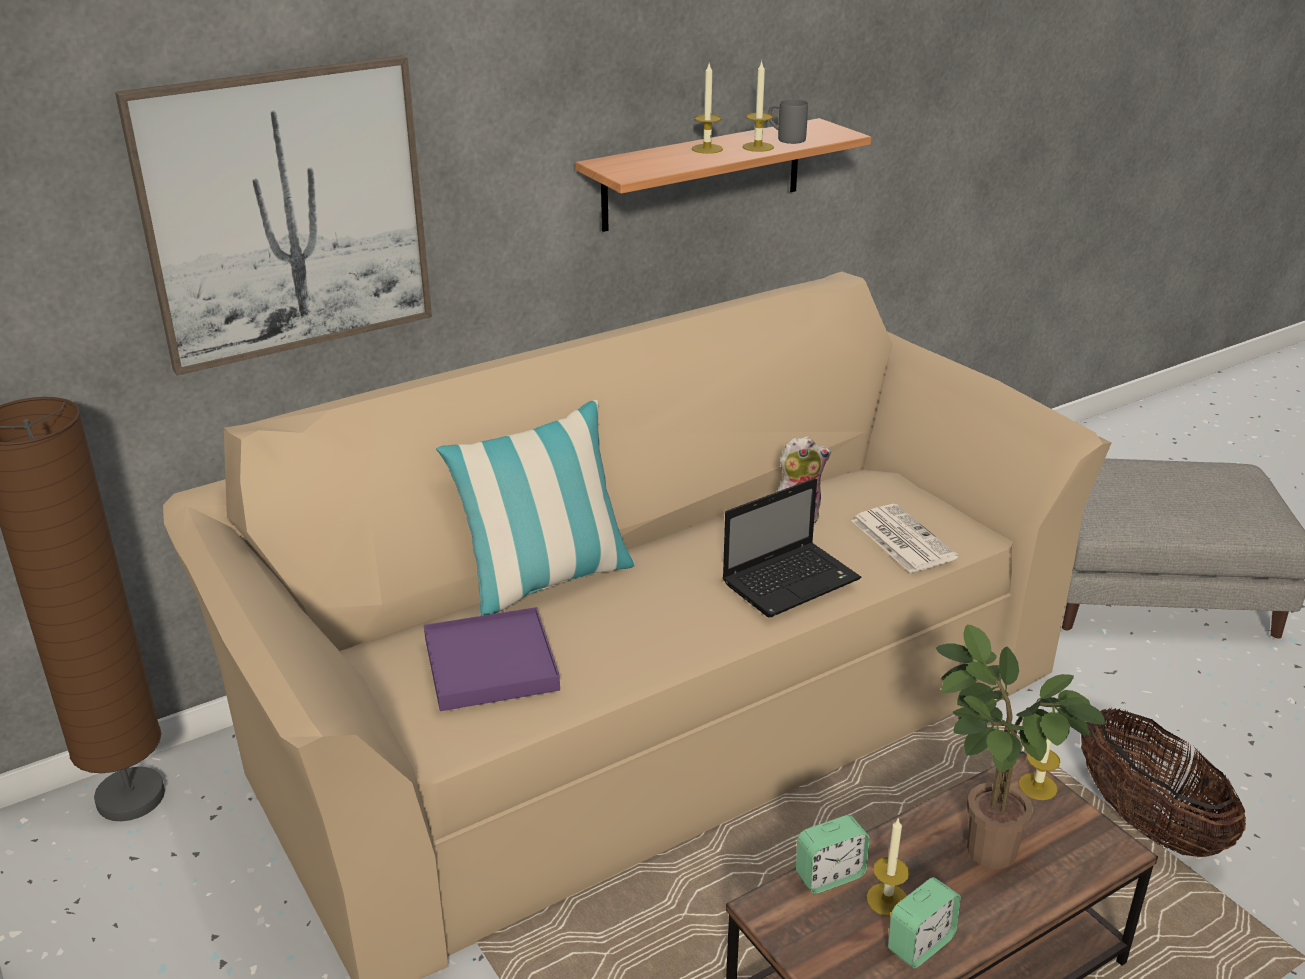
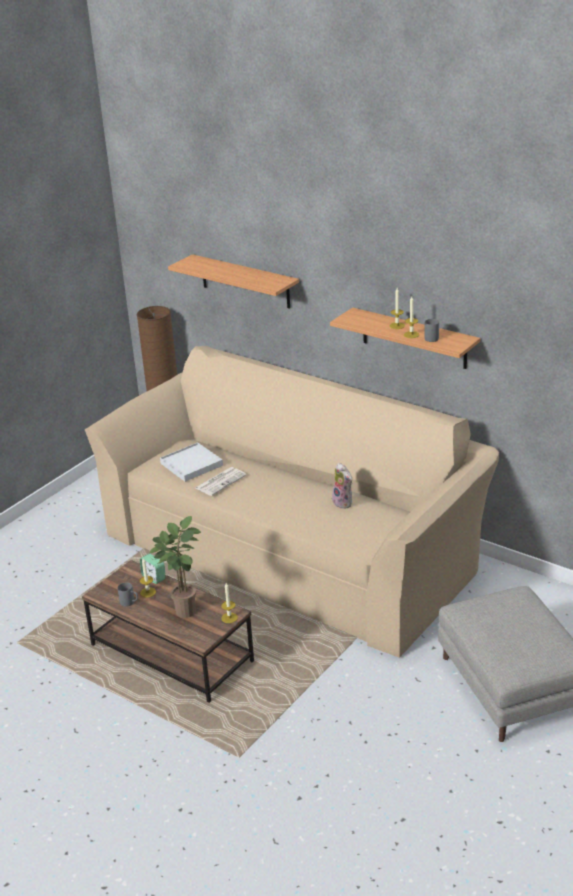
camera: 70 degrees right, 0 degrees up
picture [115,55,432,376] -> shelf [168,254,299,309]
purple tray [424,607,560,711] -> white tray [160,442,223,482]
pillow [436,400,637,616] -> none
laptop [722,478,861,617] -> none
newspaper [851,504,959,573] -> newspaper moved to [196,467,247,496]
alarm clock [888,877,961,968] -> grey mug [118,582,138,607]
basket [1081,707,1246,857] -> none

